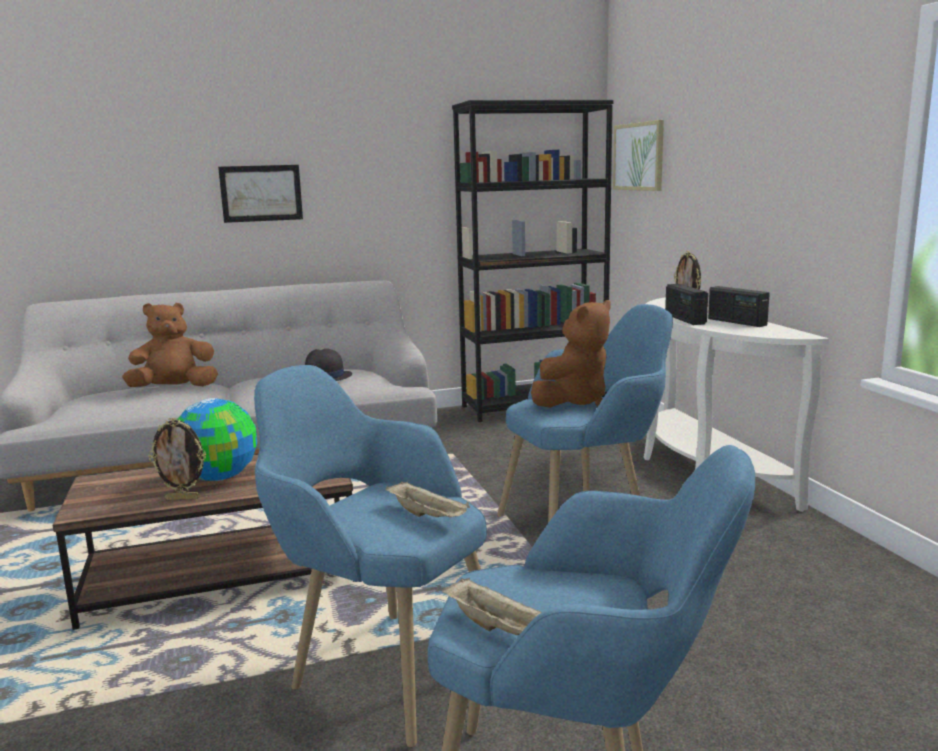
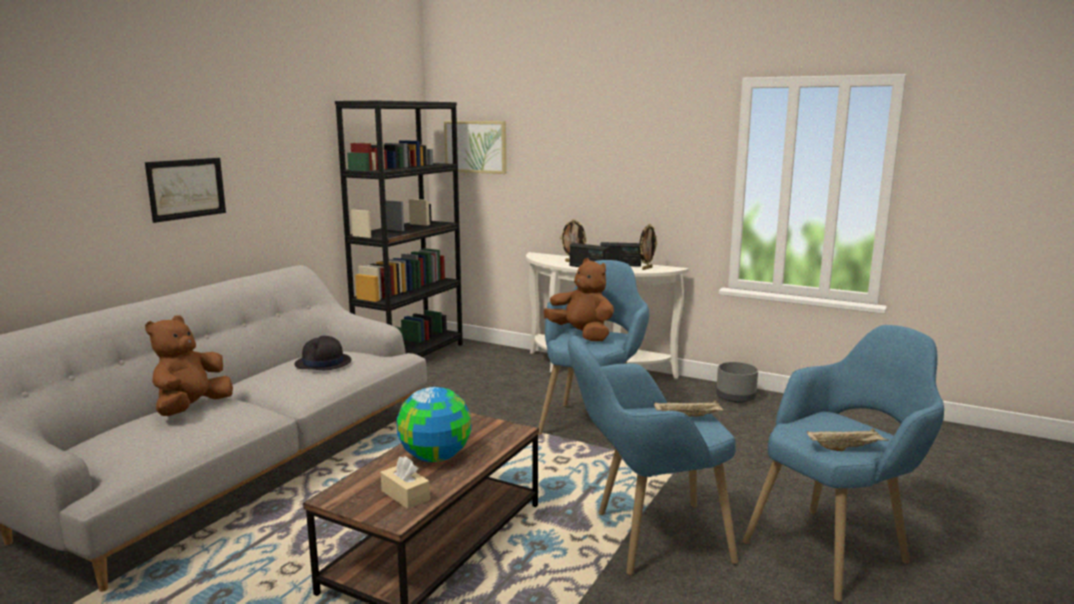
camera: 45 degrees left, 0 degrees up
picture frame [148,418,206,500] -> picture frame moved to [639,224,657,270]
brown plush toy [531,300,611,408] -> brown plush toy turned 45 degrees counterclockwise [543,258,614,341]
none -> beige tissue box [381,456,430,509]
none -> grey planter [716,362,758,403]

